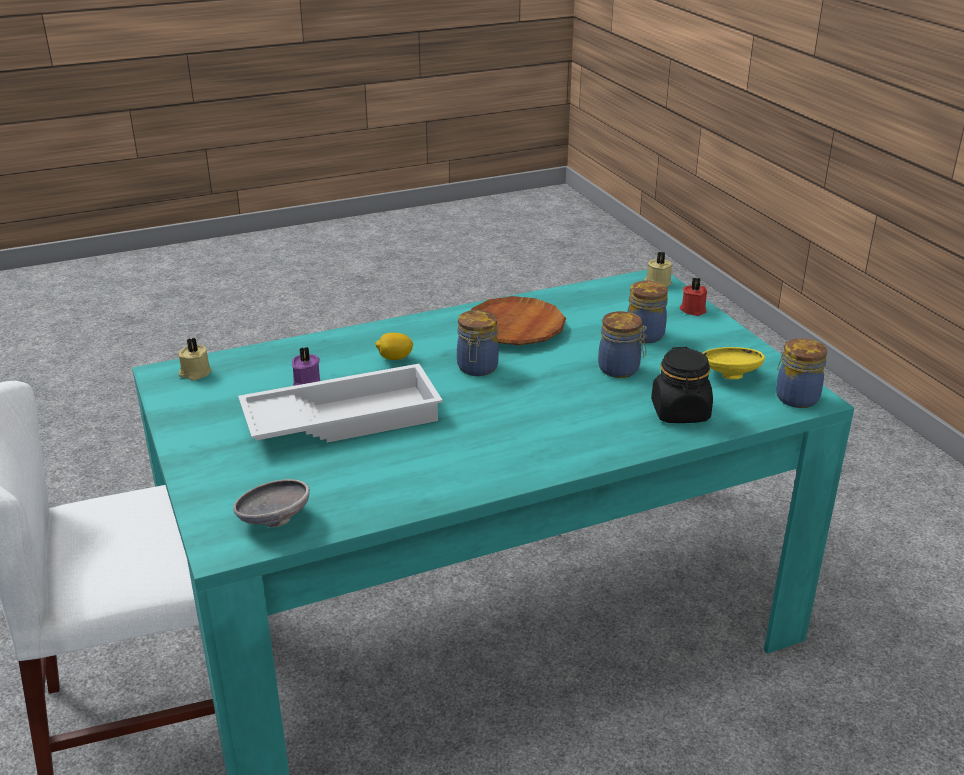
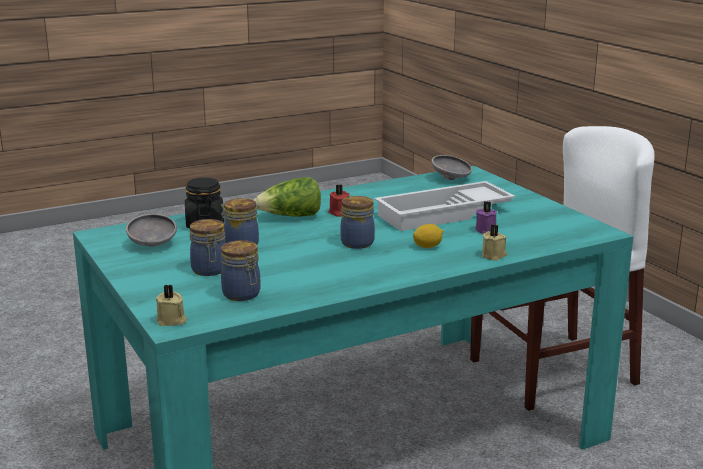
camera: 175 degrees right, 10 degrees down
beige candle [178,338,211,380] -> beige candle moved to [482,224,507,261]
brown plate [471,296,566,345] -> none
red candle [680,277,707,316] -> red candle moved to [328,185,350,217]
yellow bowl [703,347,765,379] -> grey bowl [126,214,177,247]
jar [776,338,827,408] -> jar moved to [221,240,261,301]
none -> lettuce [253,177,321,217]

